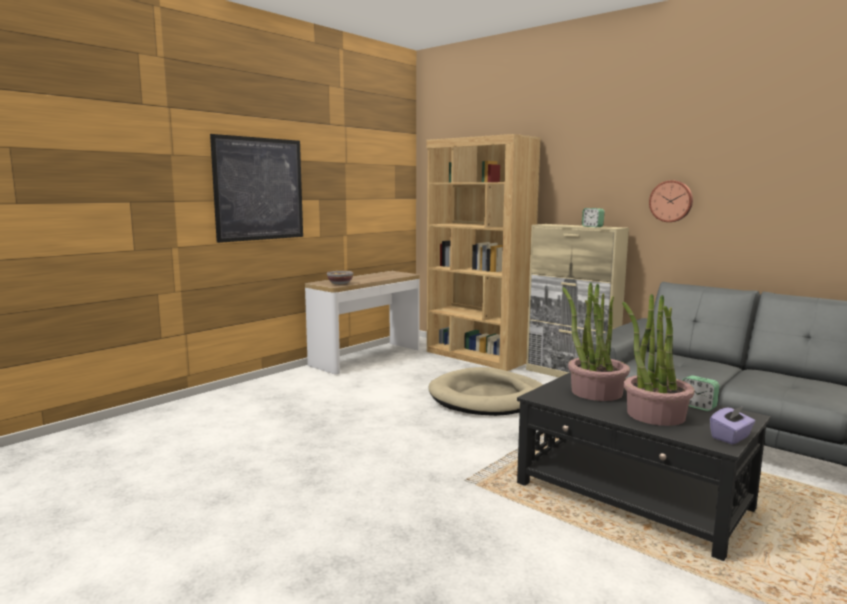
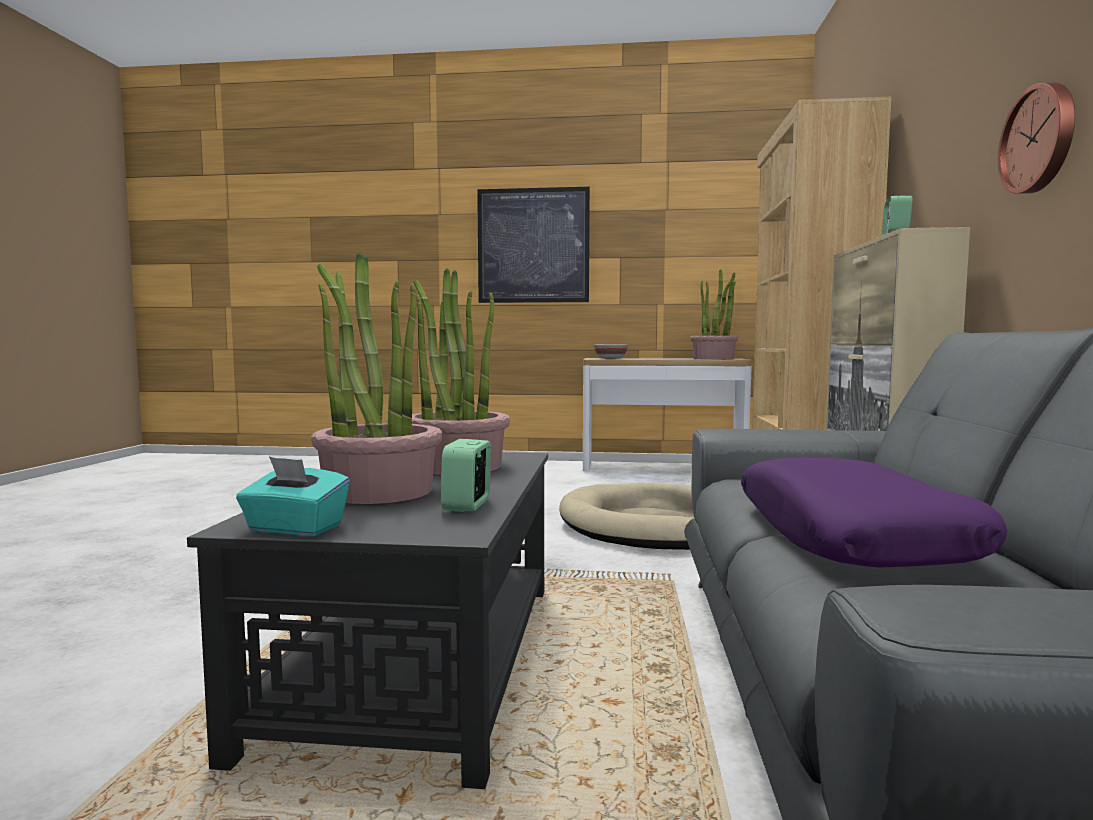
camera: 55 degrees right, 5 degrees down
purple tissue box [710,406,755,445] -> turquoise tissue box [236,457,350,536]
none -> potted plant [690,269,738,359]
none -> purple pillow [741,458,1007,568]

